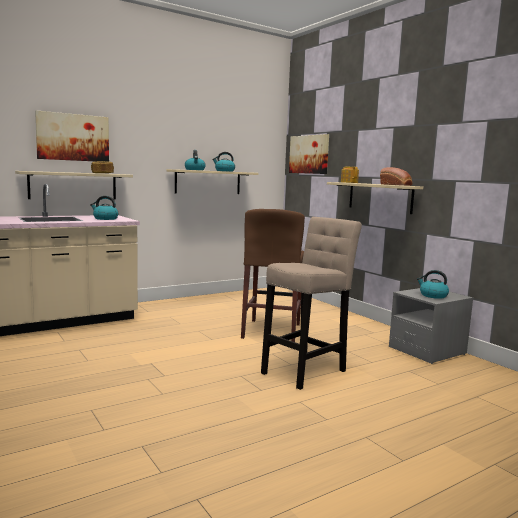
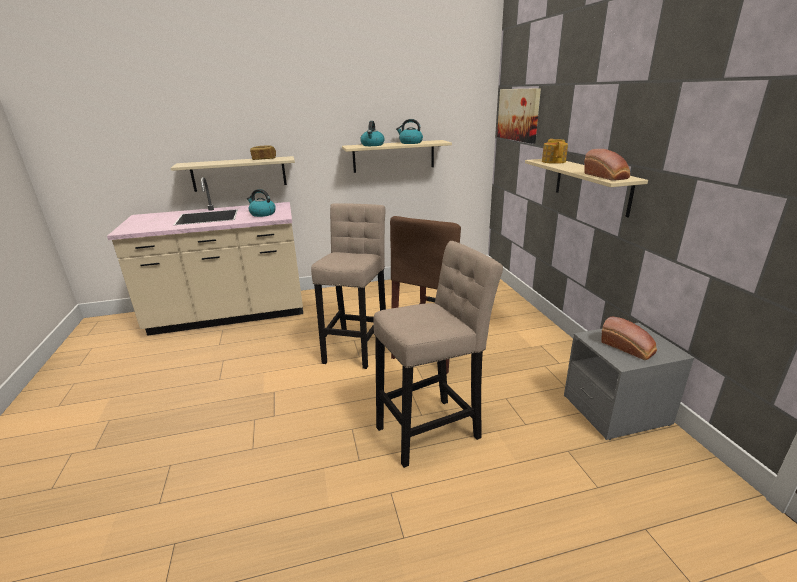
camera: 20 degrees right, 15 degrees up
picture [35,110,109,162] -> none
kettle [417,270,449,299] -> bread [601,316,657,360]
none -> beige stool [311,203,386,369]

